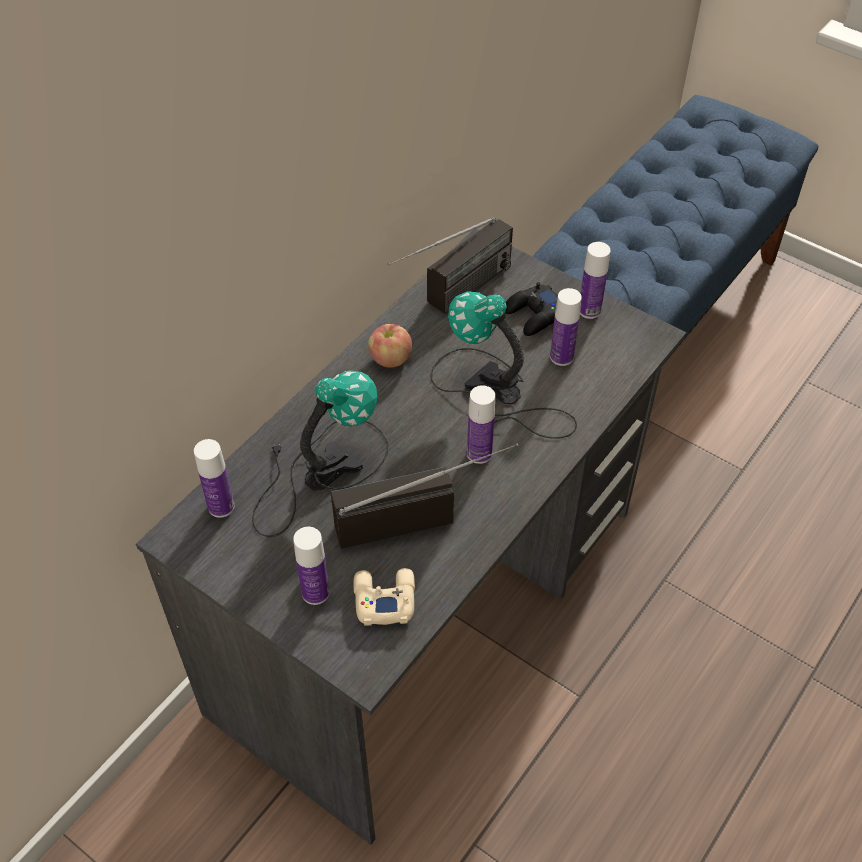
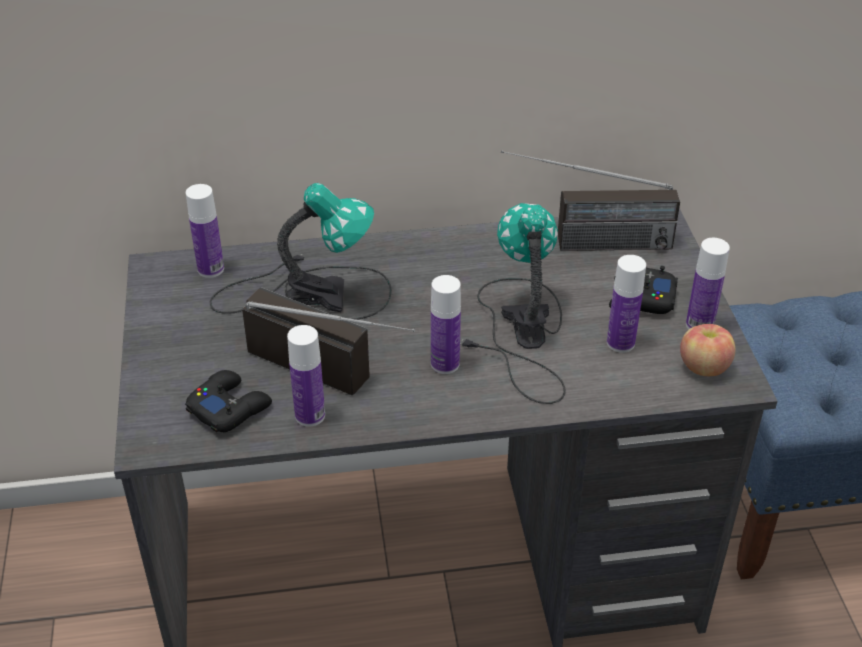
camera: 45 degrees right, 10 degrees down
bottle [293,527,330,605] -> bottle moved to [287,325,325,427]
beige game controller [353,568,415,626] -> black game controller [185,370,272,433]
apple [368,324,412,368] -> apple moved to [680,324,736,376]

